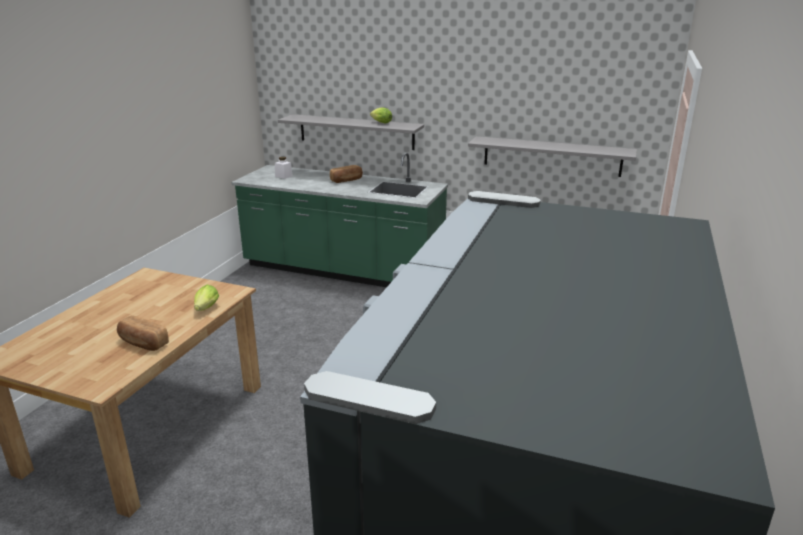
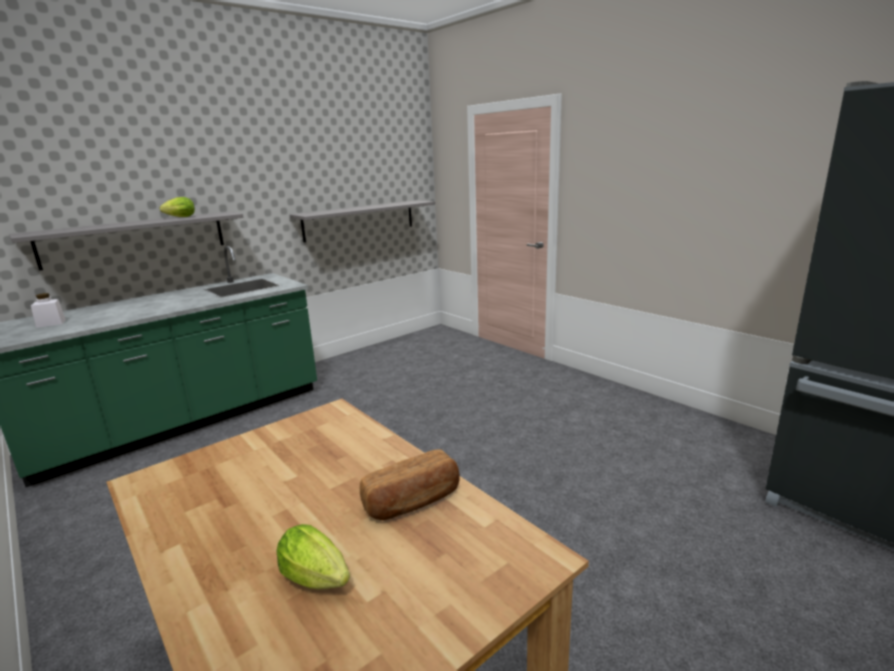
camera: 60 degrees left, 5 degrees down
lettuce [194,285,219,311] -> lettuce moved to [276,524,350,589]
bread [330,165,363,183] -> none

